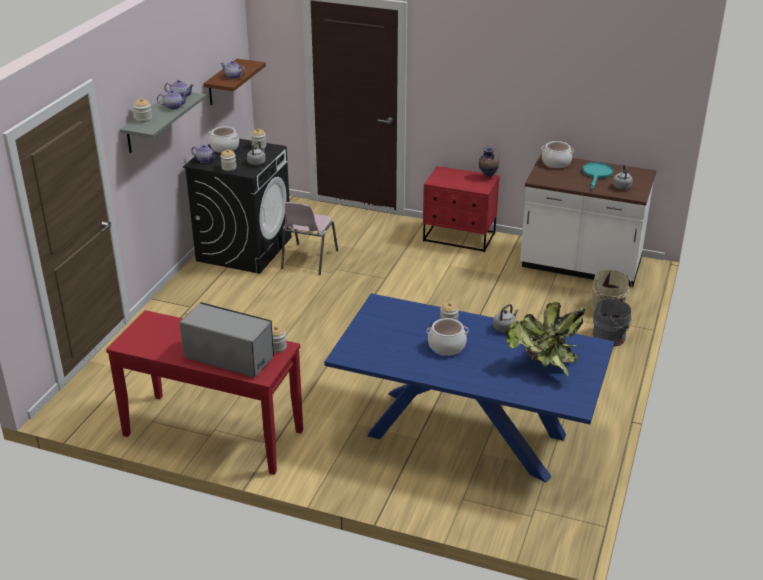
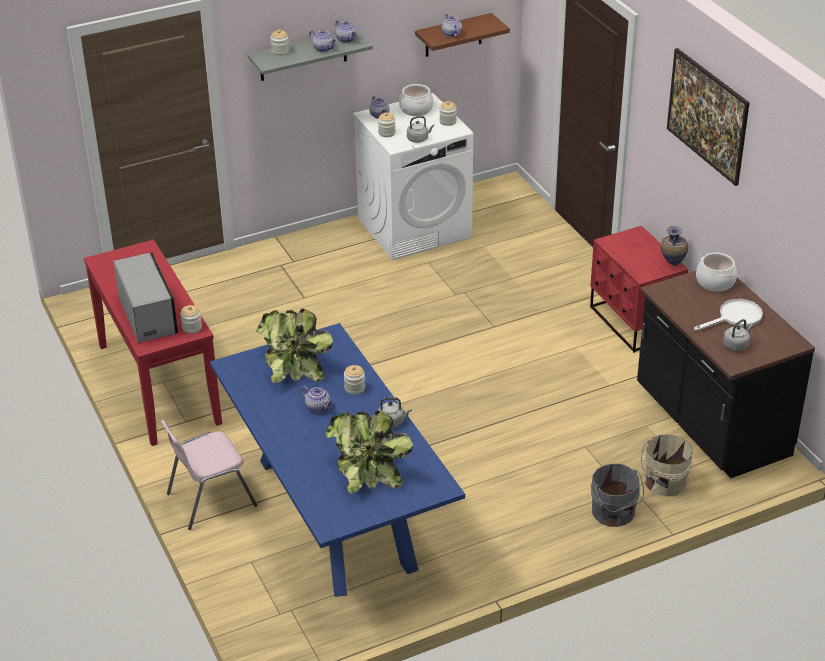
camera: 45 degrees right, 5 degrees up
black washing machine [183,139,291,274] -> white washing machine [353,93,473,260]
pink chair [281,202,338,275] -> pink chair moved to [161,420,257,530]
cooking pot [427,318,469,356] -> teapot [301,386,333,413]
white counter [520,153,656,287] -> black counter [637,271,815,478]
turquoise frying pan [582,162,614,189] -> white frying pan [694,299,763,331]
none -> potted plant [256,309,333,383]
none -> picture [667,48,750,186]

